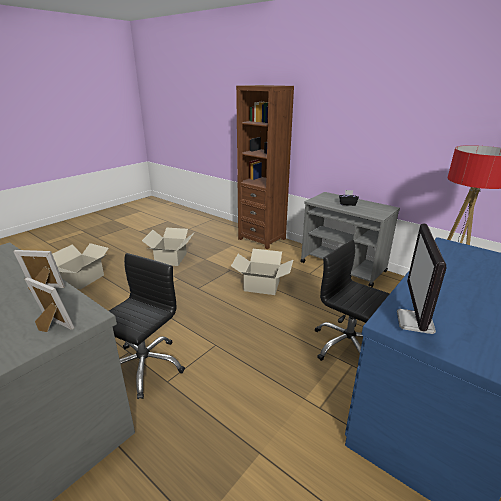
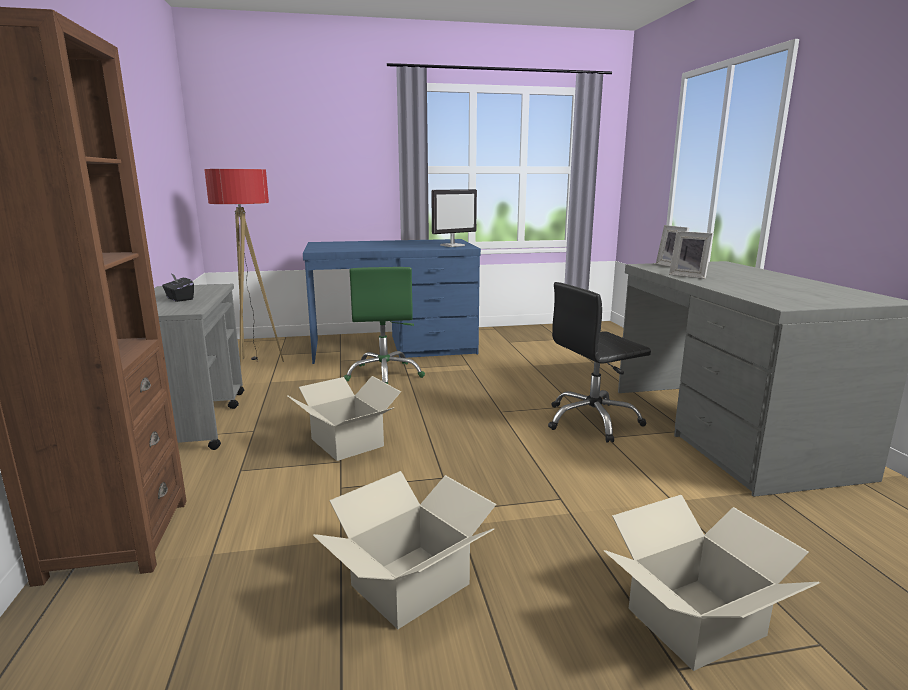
camera: 140 degrees left, 10 degrees down
black office chair [315,240,390,361] -> green office chair [344,267,425,384]

